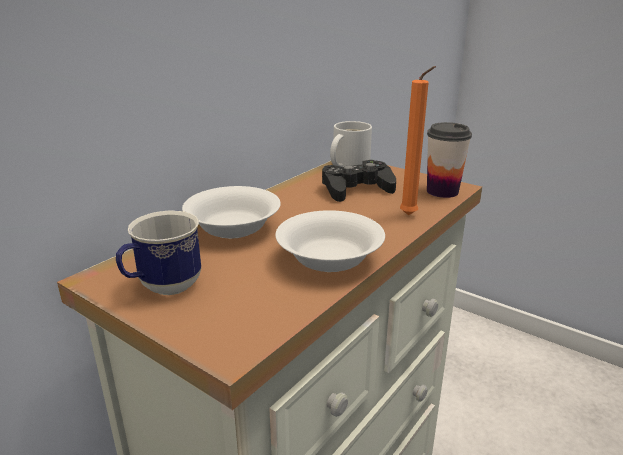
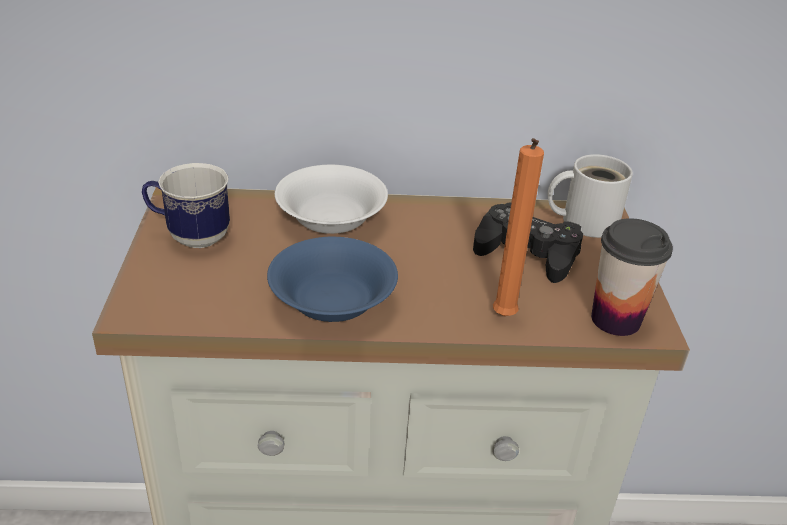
camera: 50 degrees right, 10 degrees up
white bowl [275,210,385,272] -> blue bowl [267,237,398,322]

